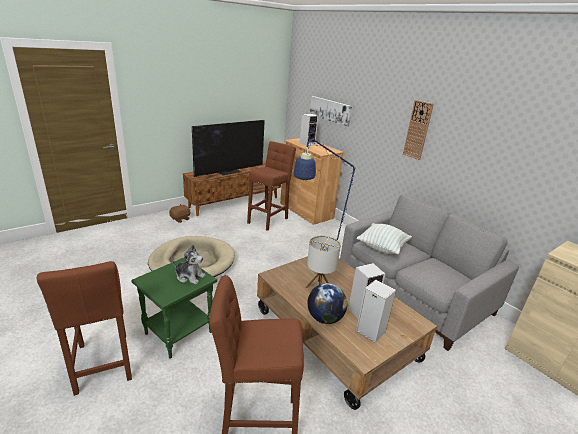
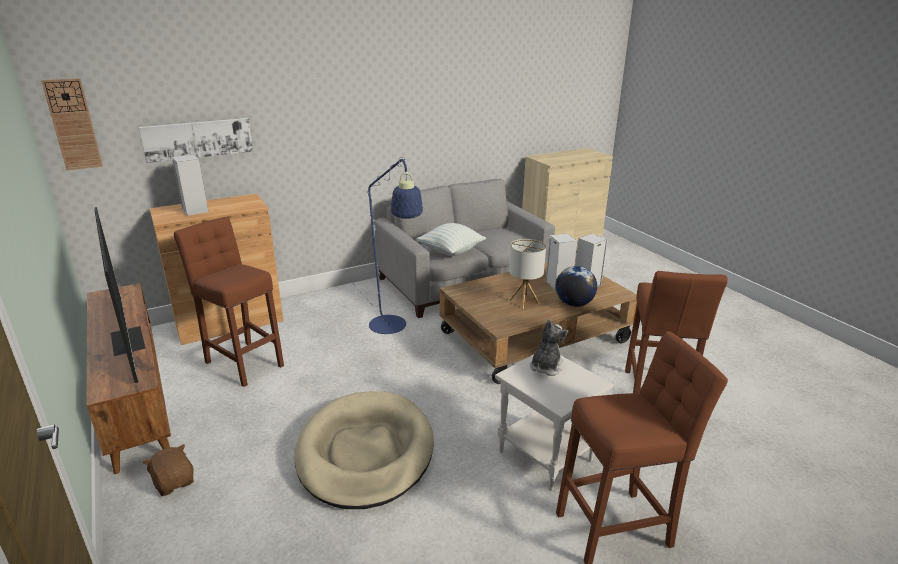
camera: 80 degrees left, 0 degrees up
green side table [131,258,217,359] -> white side table [495,355,614,491]
wall clock [403,100,434,160] -> wall clock moved to [41,78,103,170]

